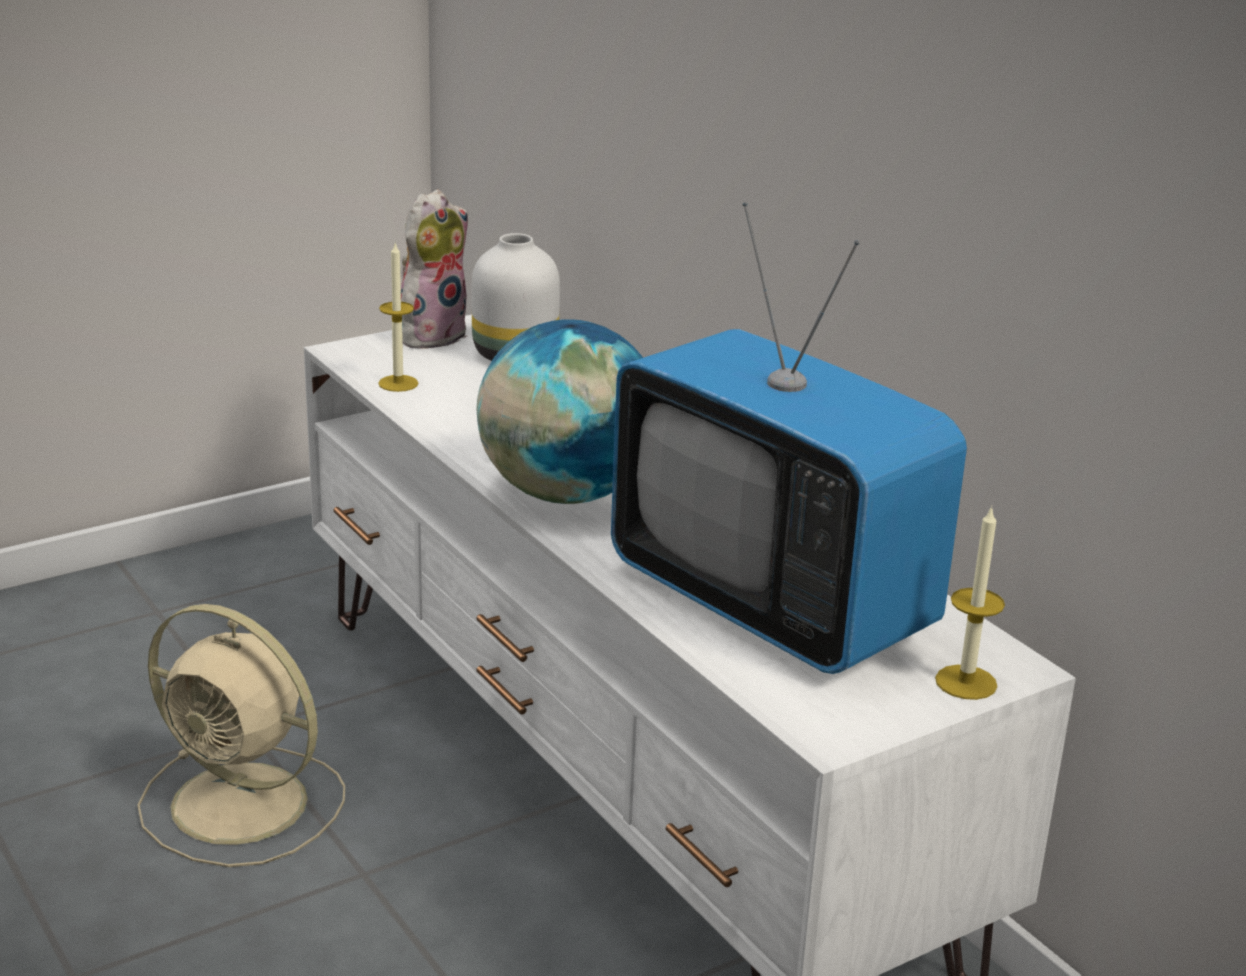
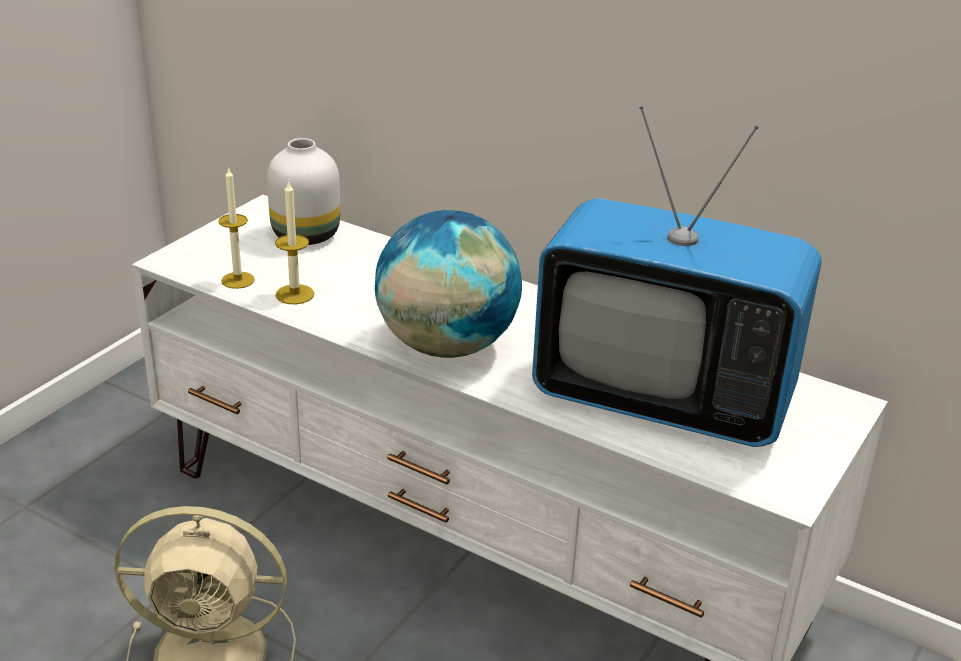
camera: 25 degrees left, 5 degrees up
plush toy [401,189,468,349] -> none
candle [935,506,1005,700] -> candle moved to [275,180,314,304]

